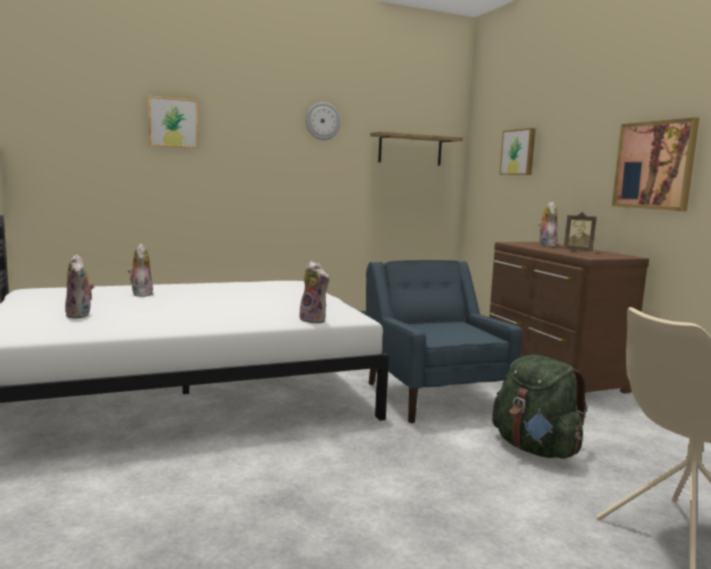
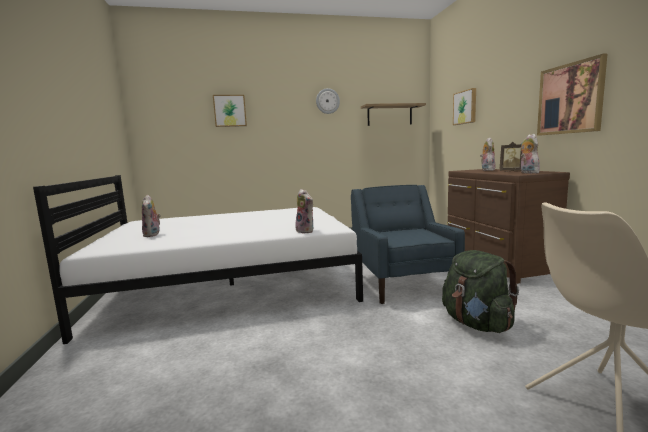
camera: 10 degrees right, 0 degrees up
plush toy [128,243,153,297] -> plush toy moved to [521,134,540,174]

